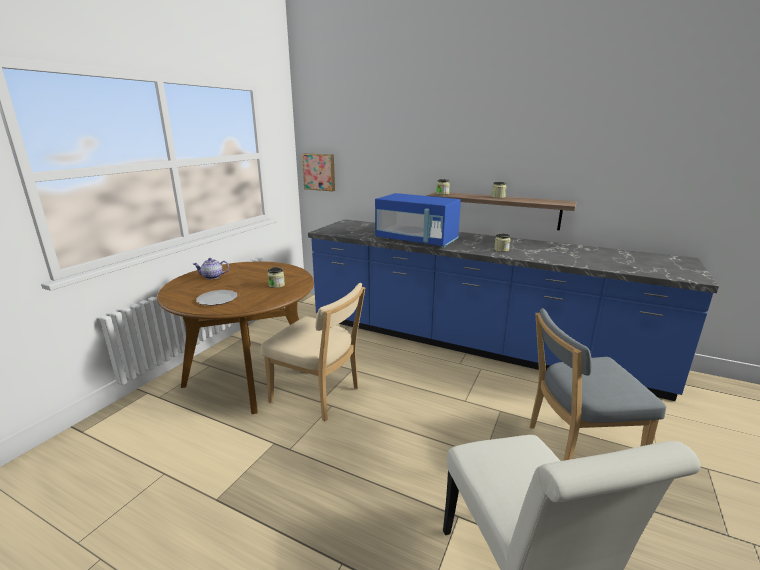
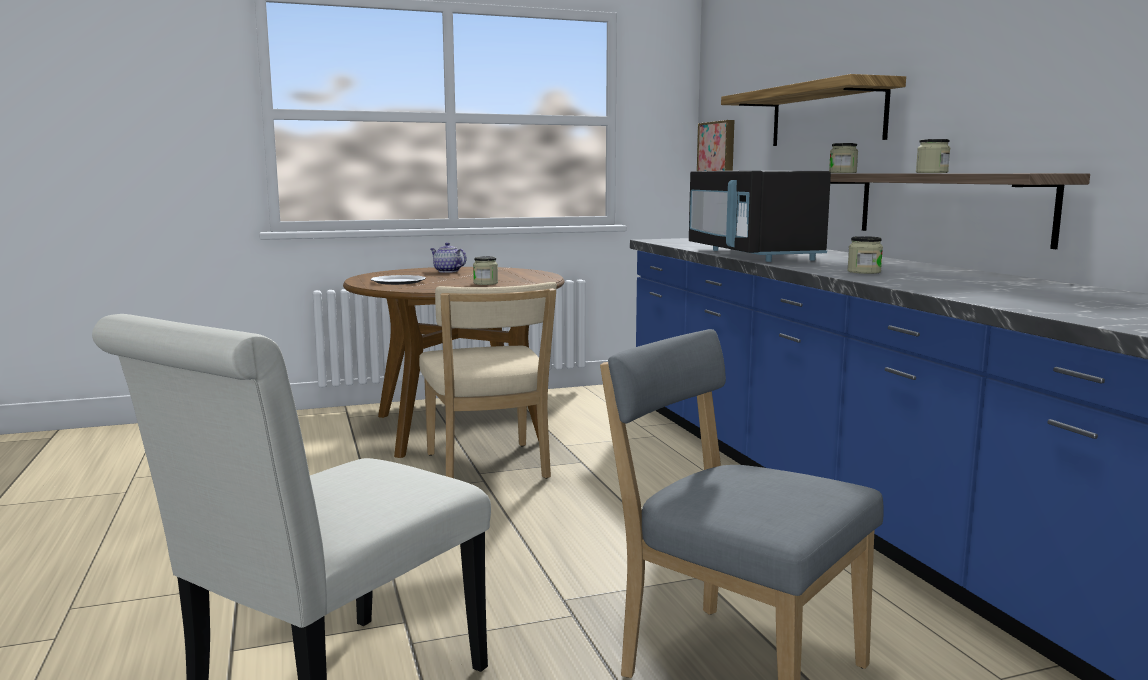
camera: 45 degrees right, 10 degrees down
blue microwave [375,193,461,248] -> black microwave [689,171,831,262]
none -> shelf [721,74,906,146]

